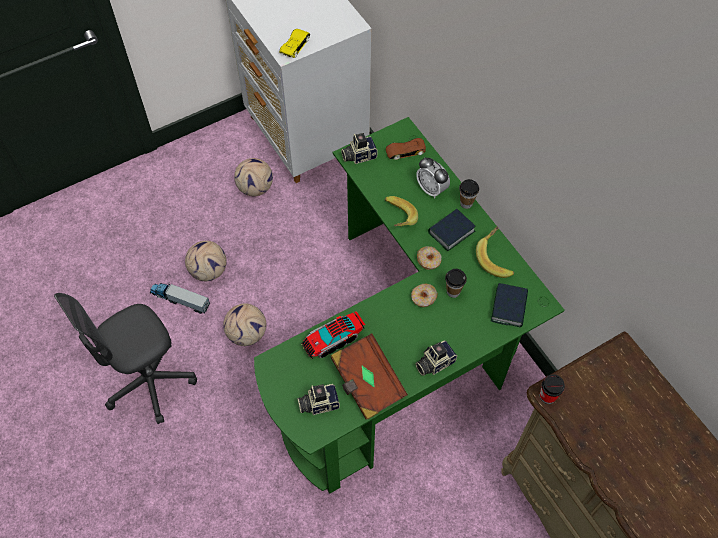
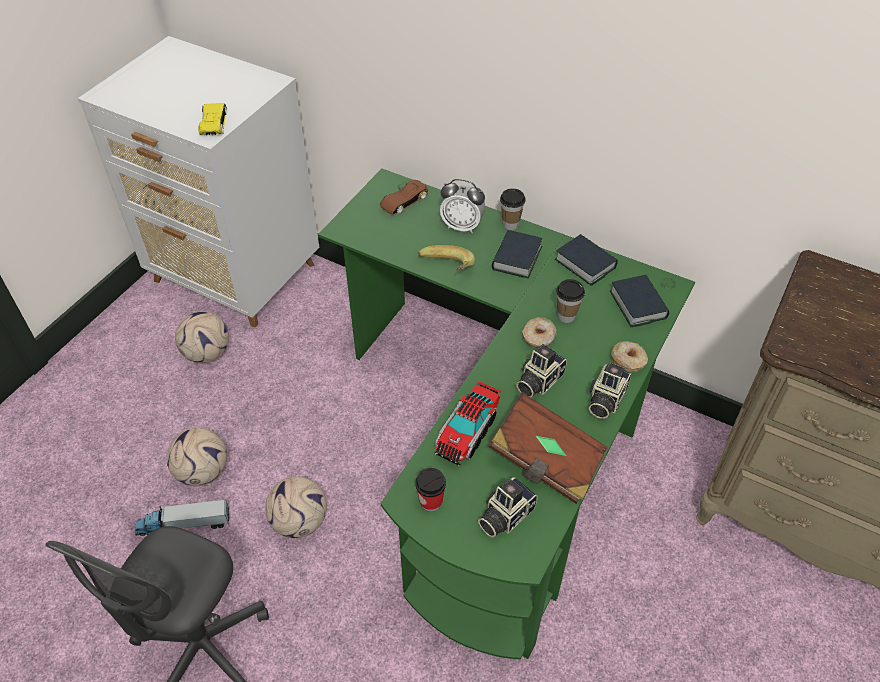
camera: 30 degrees left, 10 degrees down
camera [341,133,378,164] -> camera moved to [516,344,567,397]
donut [417,246,442,270] -> donut moved to [611,341,648,372]
banana [476,226,514,278] -> book [555,234,618,286]
cup [540,374,565,404] -> cup moved to [415,468,446,512]

